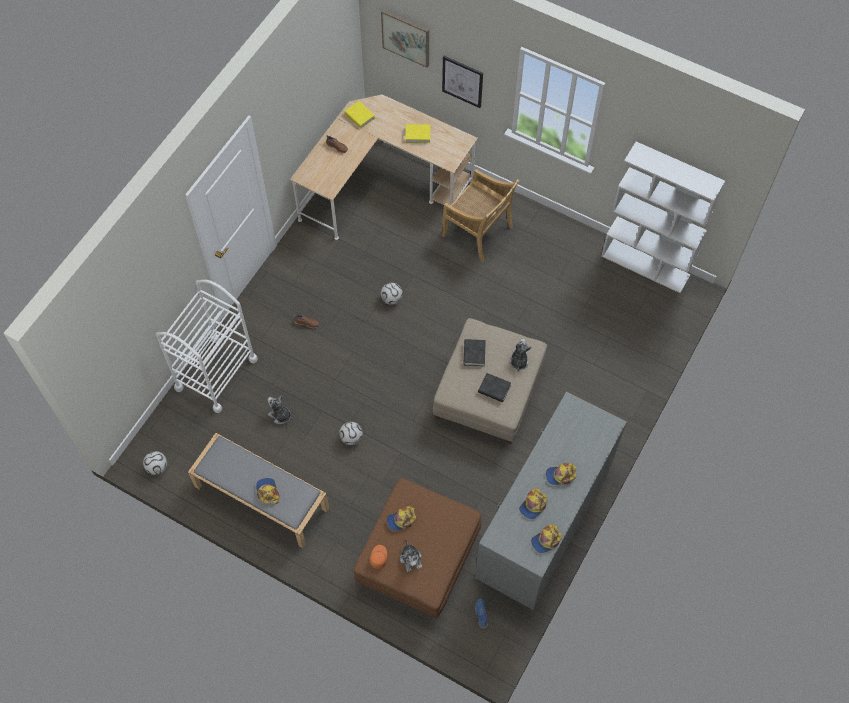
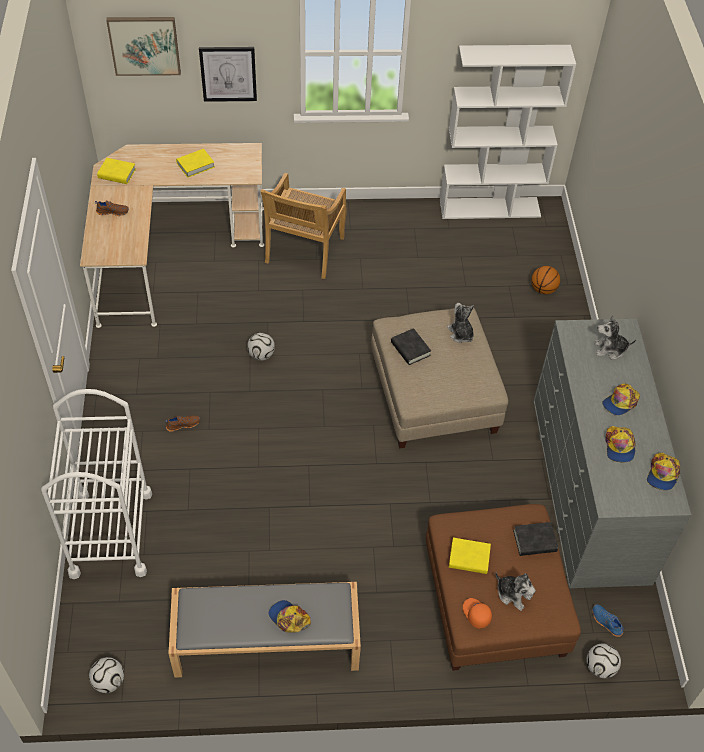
camera: 35 degrees left, 10 degrees down
plush toy [267,395,292,424] -> plush toy moved to [594,315,636,359]
football [339,422,363,445] -> football moved to [586,644,621,678]
cap [387,506,416,531] -> yellow book [449,538,491,574]
beige chair [442,169,520,262] -> beige chair turned 105 degrees clockwise [260,173,346,279]
black book [478,373,511,402] -> black book moved to [513,522,558,556]
none -> basketball [531,266,560,294]

